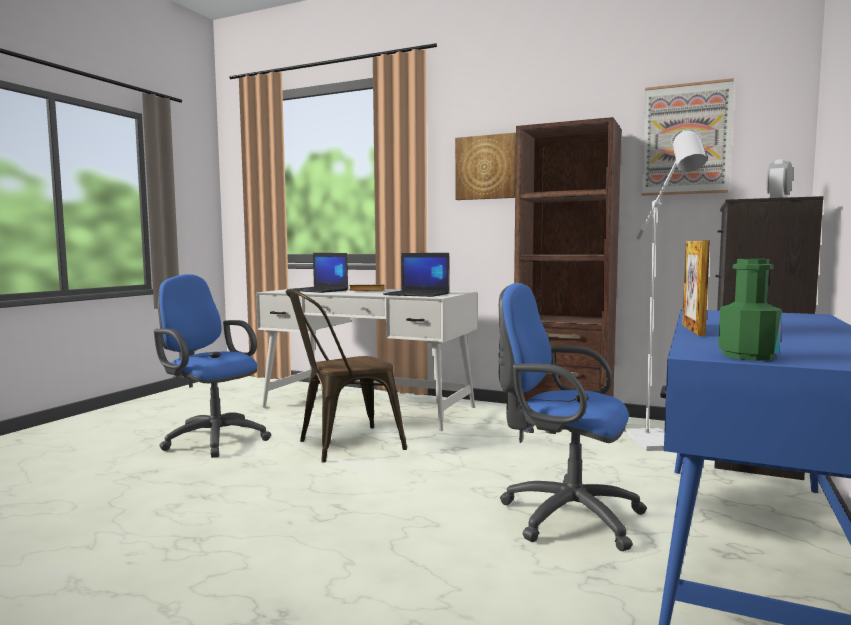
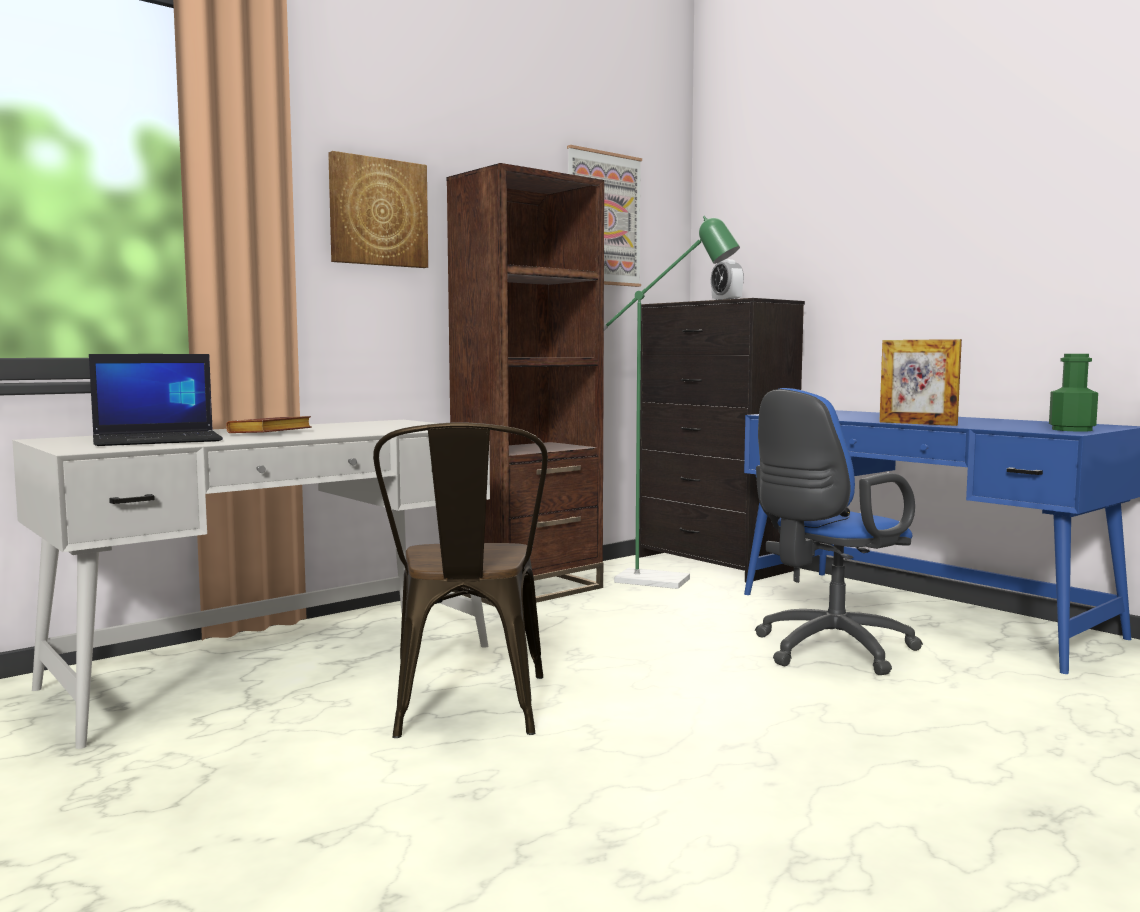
camera: 65 degrees left, 0 degrees up
blue office chair [154,274,271,458] -> none
laptop [383,253,450,297] -> none
white floor lamp [624,130,707,451] -> green floor lamp [604,216,740,589]

